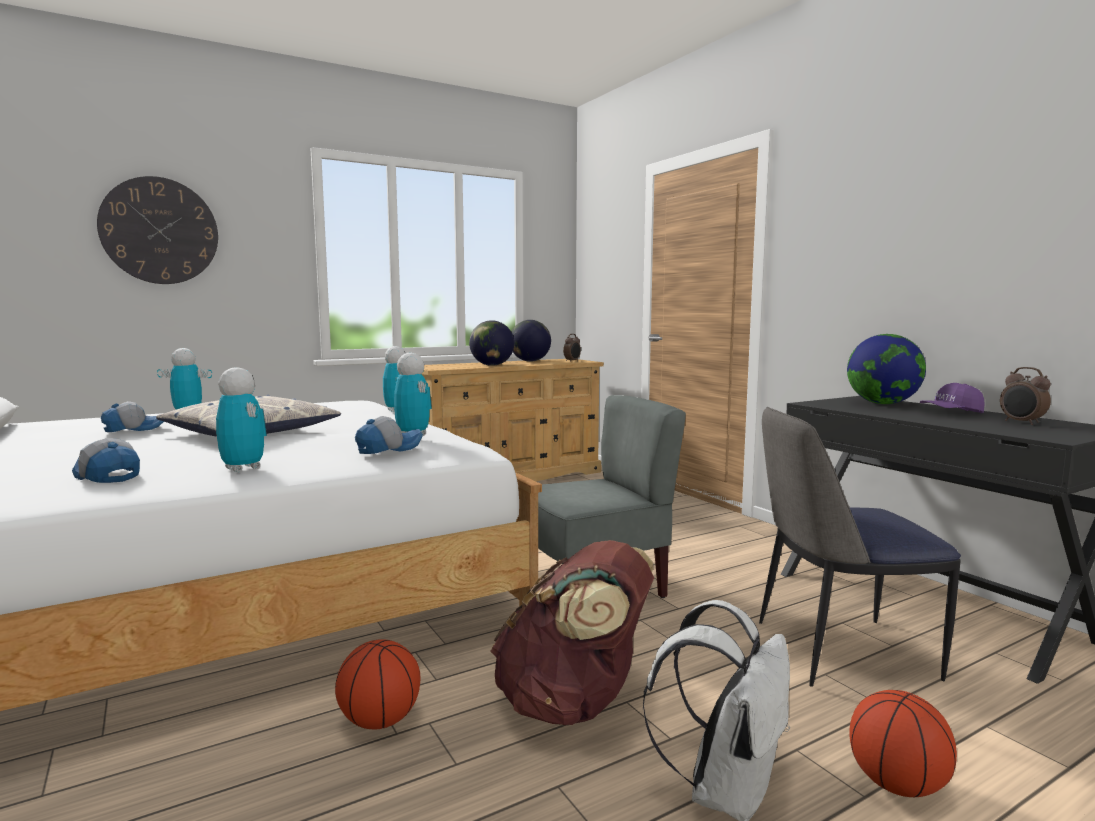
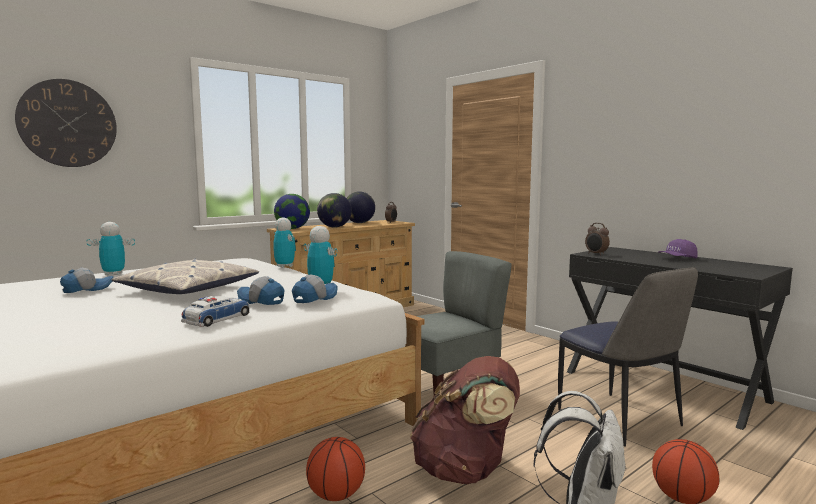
camera: 10 degrees left, 0 degrees up
cap [72,438,140,483] -> cap moved to [237,276,284,305]
toy robot [216,367,267,472] -> toy car [181,296,250,327]
chair [759,407,961,687] -> chair turned 105 degrees counterclockwise [558,267,698,447]
globe [847,334,926,404] -> globe moved to [274,194,310,229]
alarm clock [1000,367,1051,425] -> alarm clock moved to [585,223,610,256]

